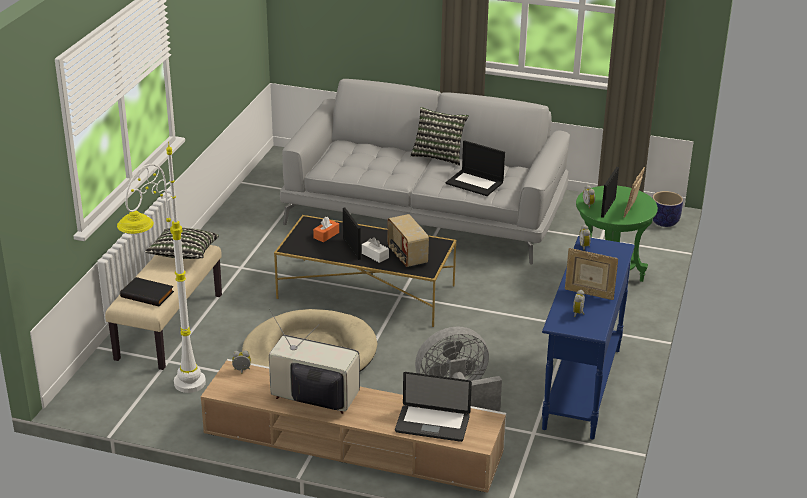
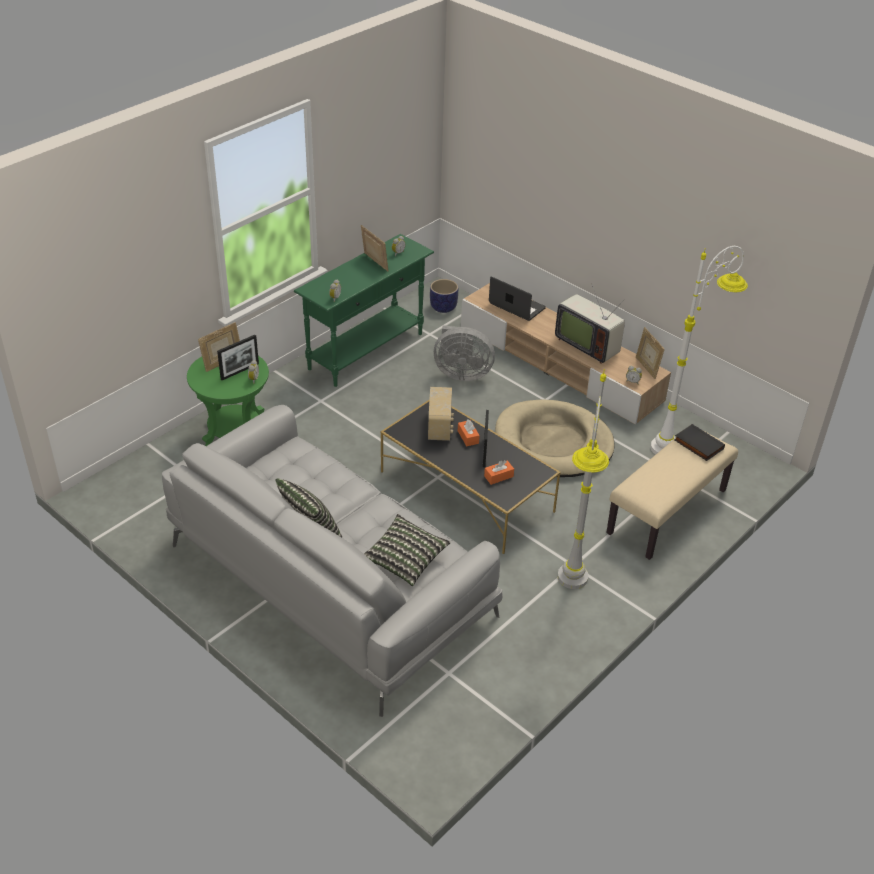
camera: 155 degrees left, 10 degrees up
pillow [145,228,219,259] -> pillow moved to [364,514,451,586]
white tissue box [362,237,389,263] -> orange tissue box [458,419,480,446]
laptop [446,140,505,196] -> none
blue console table [542,236,635,440] -> green console table [294,234,434,387]
planter [652,191,683,227] -> planter moved to [430,279,458,313]
none -> grey floor lamp [557,369,609,589]
none -> picture frame [636,327,665,379]

